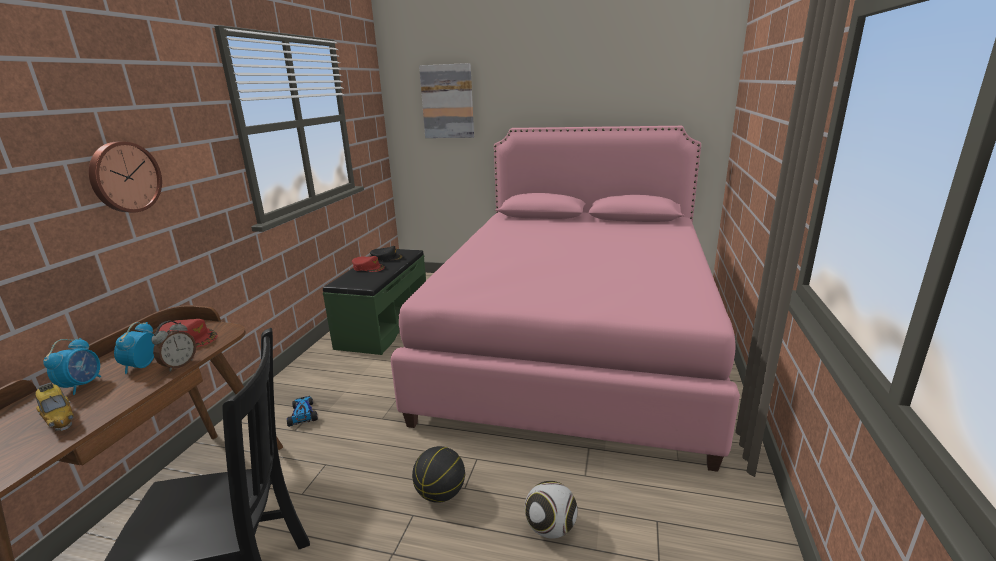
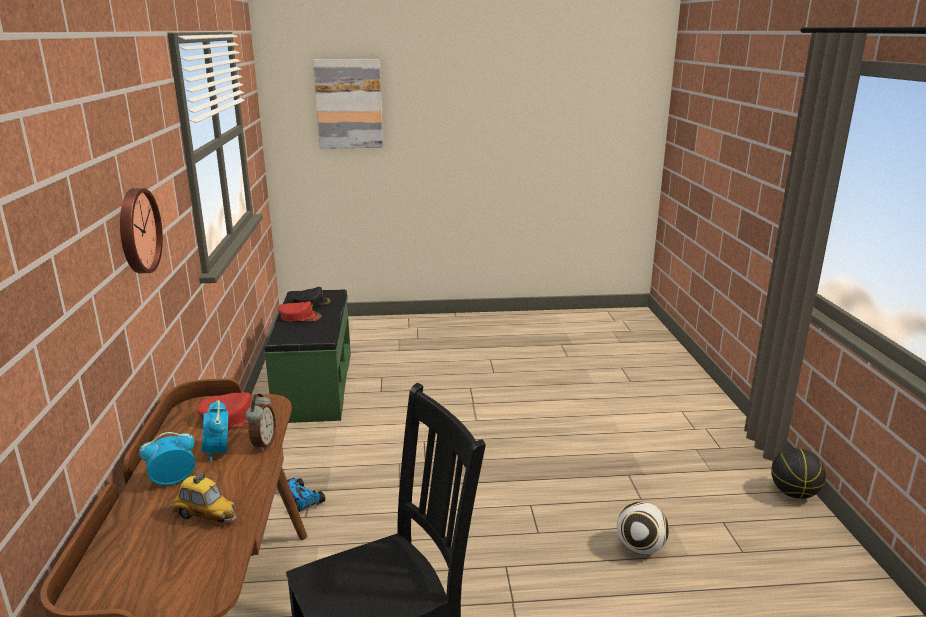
camera: 20 degrees left, 0 degrees up
alarm clock [43,338,101,395] -> alarm clock turned 105 degrees counterclockwise [139,432,195,485]
pink bed [391,126,740,472] -> none
basketball [412,446,465,503] -> basketball moved to [771,448,826,499]

